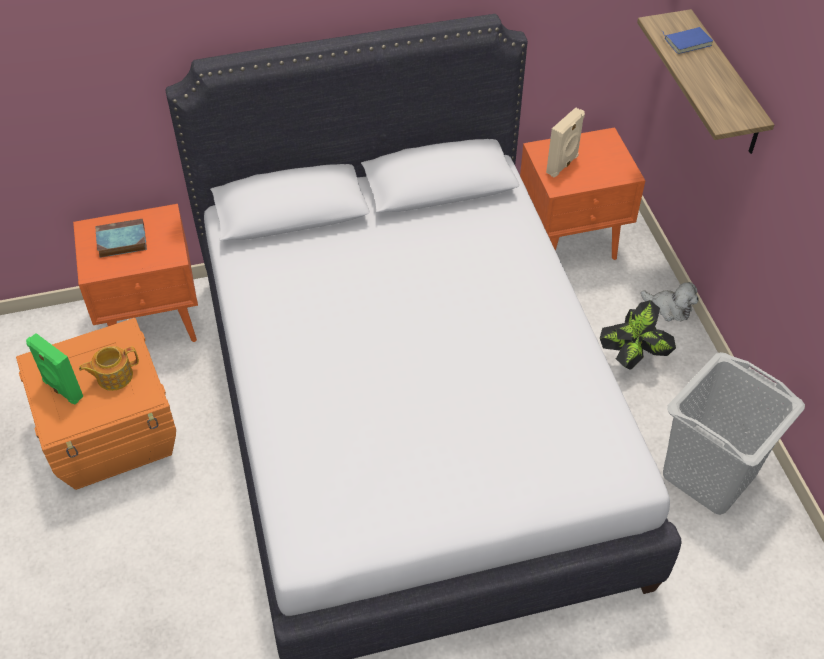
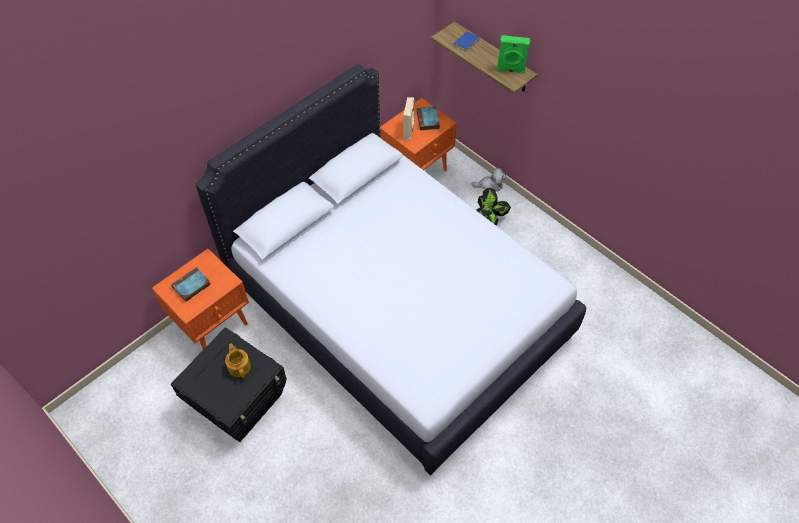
camera: 30 degrees left, 5 degrees up
orange storage box [16,318,176,490] -> black storage box [171,327,287,442]
green speaker [26,333,84,404] -> green speaker moved to [497,35,530,73]
teapot [79,346,139,391] -> teapot turned 120 degrees clockwise [225,343,251,378]
grey laundry basket [663,352,805,515] -> none
none -> book [417,106,440,131]

